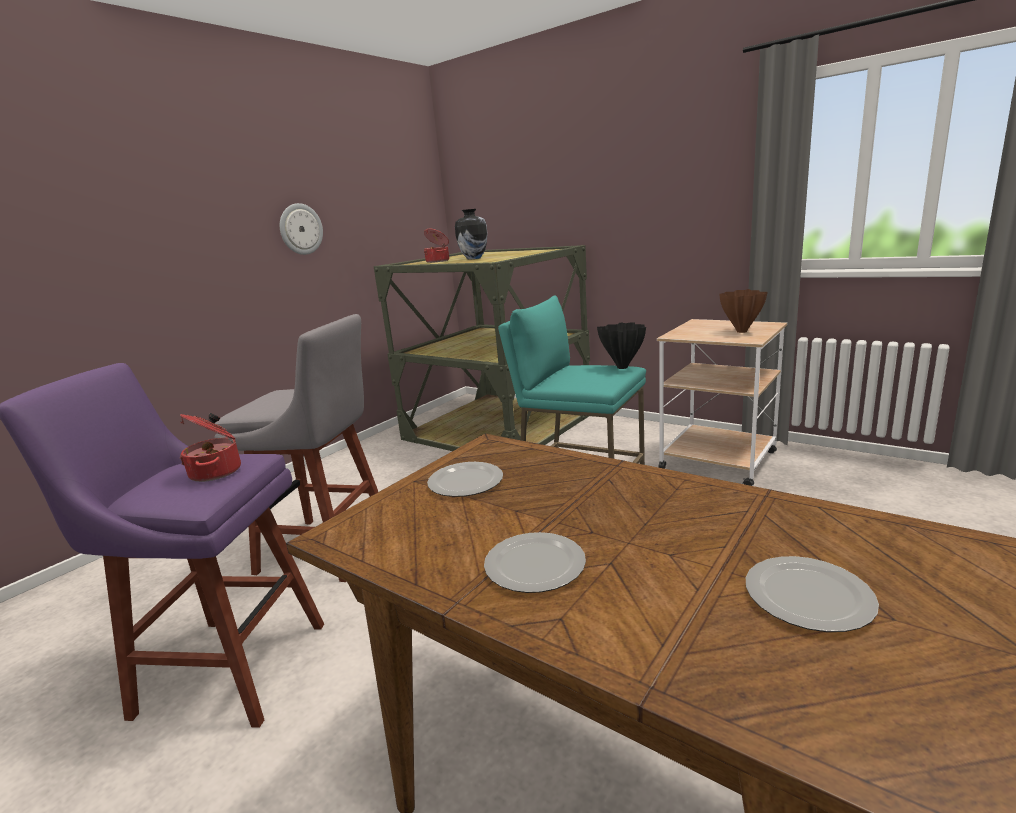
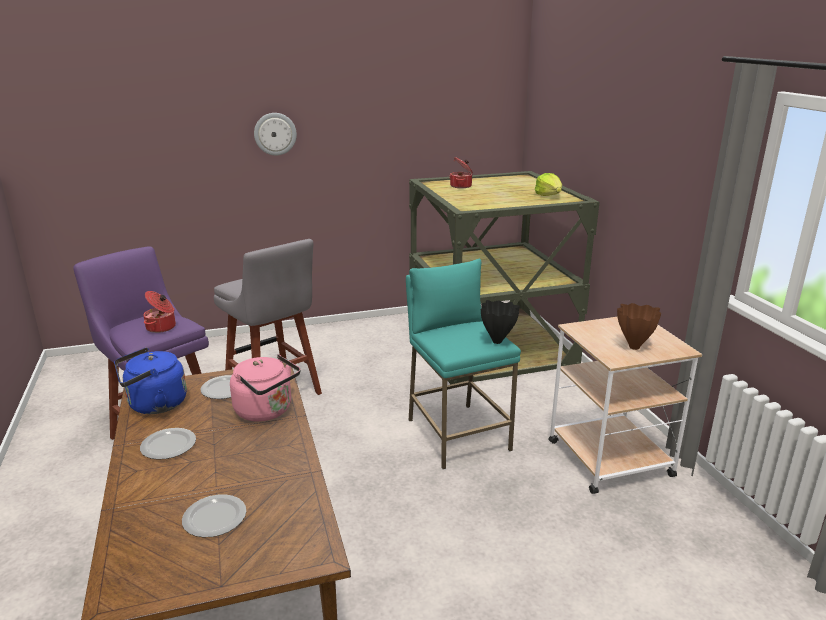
camera: 35 degrees right, 5 degrees up
wall clock [280,203,323,255] -> wall clock moved to [254,113,297,155]
vase [455,209,488,260] -> none
none -> blue kettle [114,348,187,414]
none -> pink kettle [230,354,301,422]
none -> lettuce [535,173,562,196]

